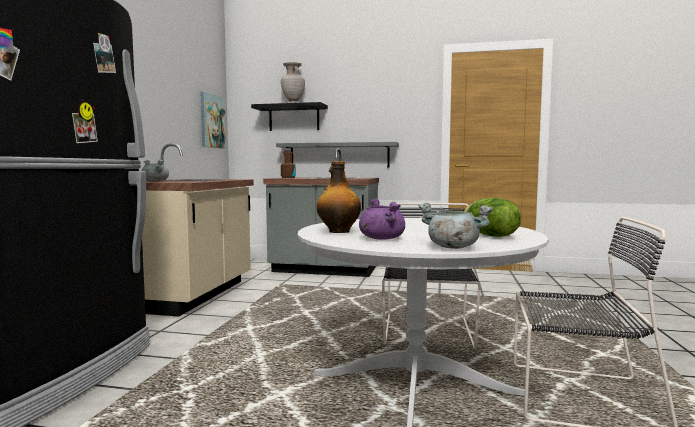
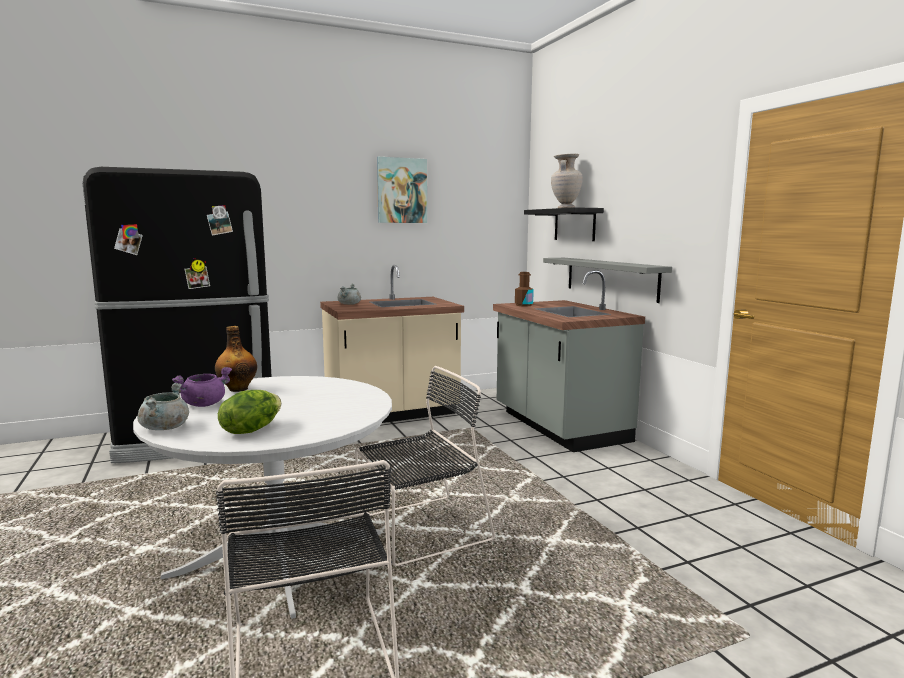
camera: 55 degrees right, 5 degrees up
picture [200,92,226,149] -> picture moved to [377,157,427,223]

